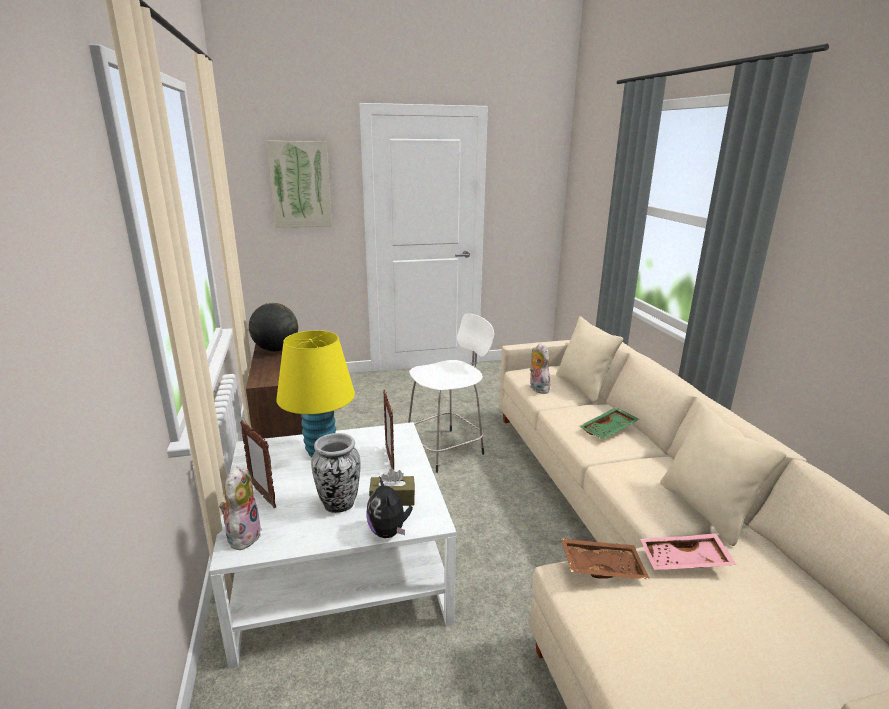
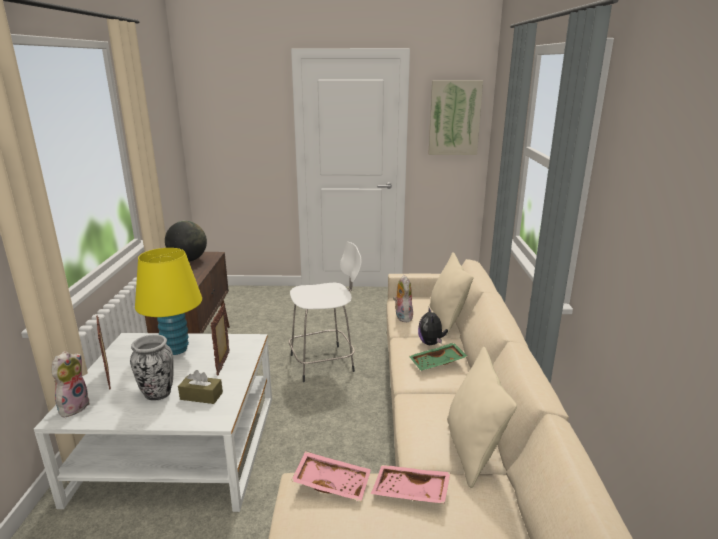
camera: 15 degrees right, 0 degrees up
picture [267,141,332,228] -> picture moved to [428,81,483,155]
plush toy [367,476,413,538] -> plush toy moved to [418,306,448,345]
brown tray [561,538,650,580] -> pink tray [291,451,371,502]

